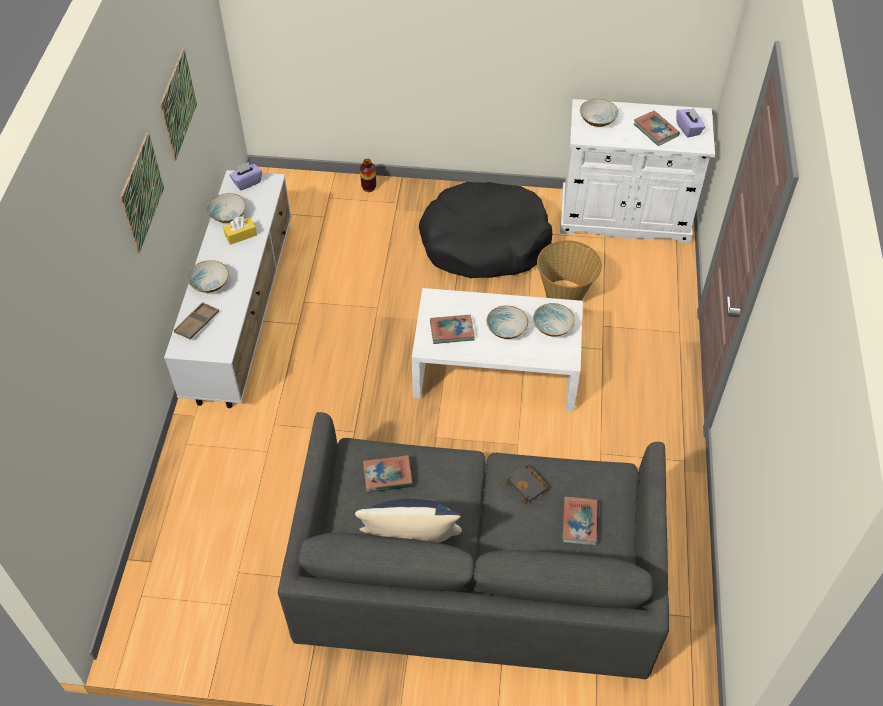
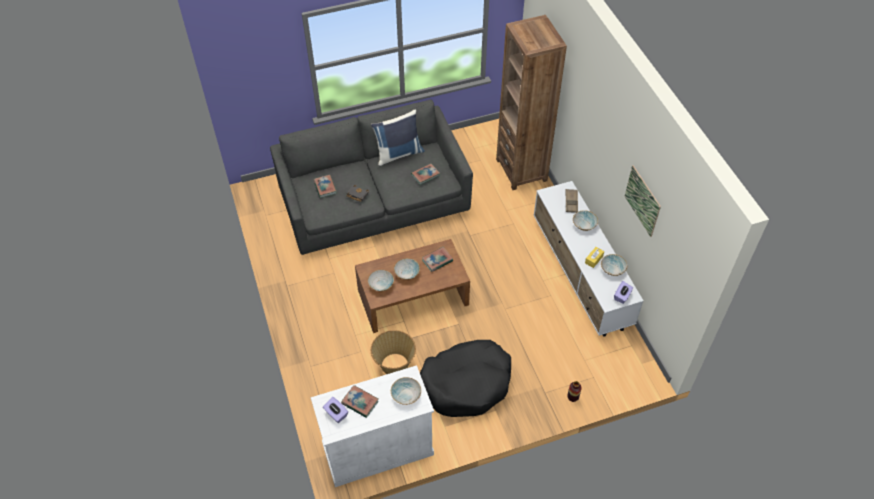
camera: 155 degrees right, 0 degrees up
picture [120,132,164,254] -> none
white coffee table [412,288,583,412] -> brown coffee table [355,239,470,333]
none -> brown bookcase [496,15,567,190]

